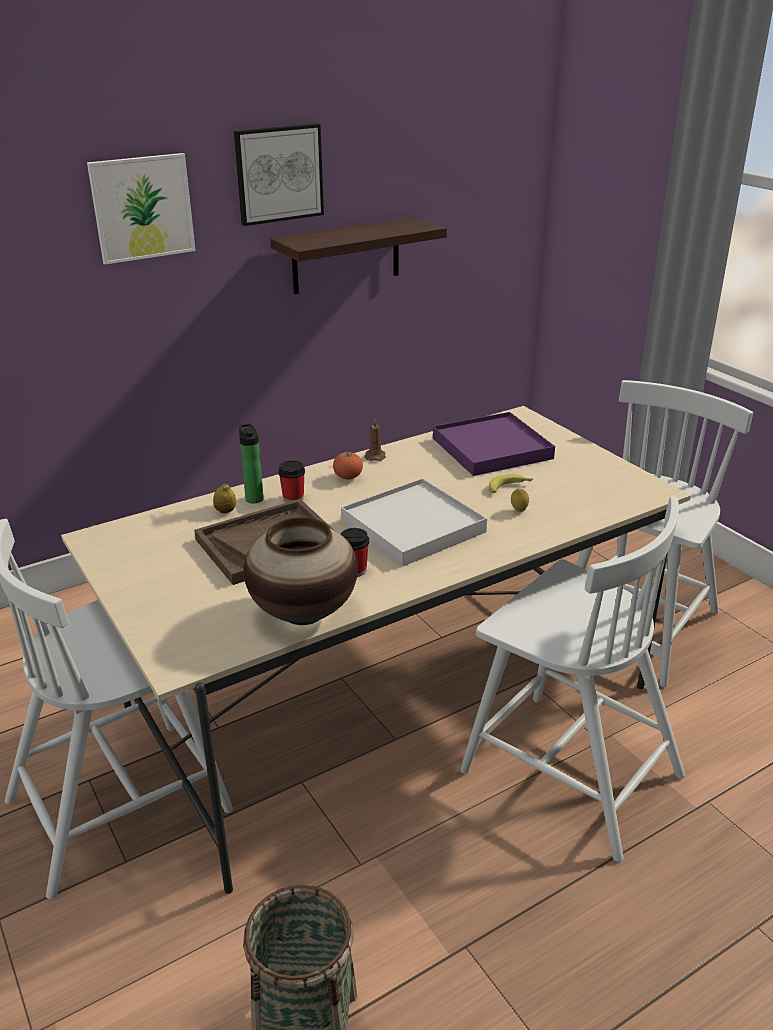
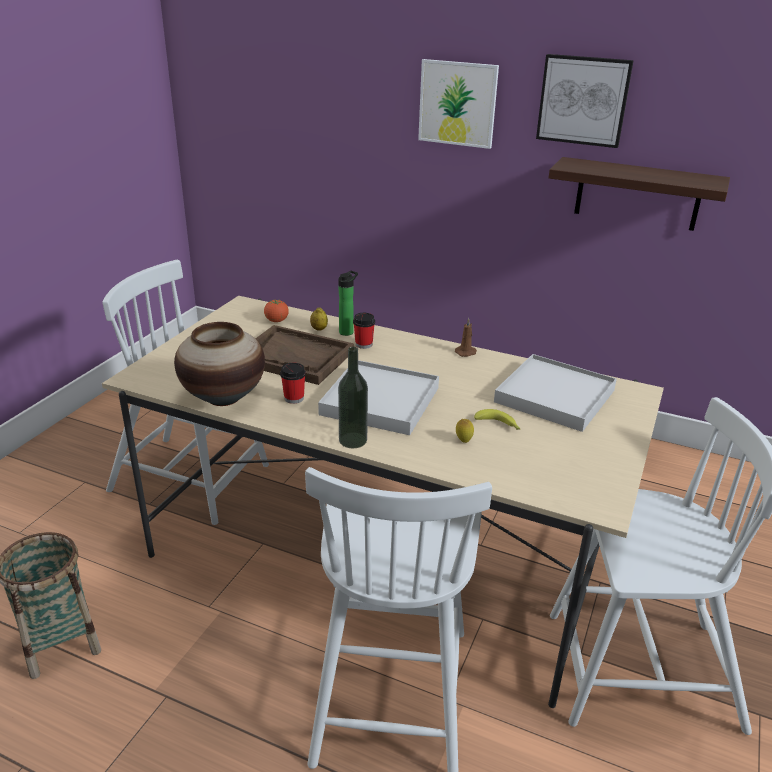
camera: 55 degrees right, 0 degrees up
tomato [333,452,363,479] -> tomato moved to [264,299,289,322]
purple tray [433,412,555,476] -> white tray [494,354,617,432]
none -> bottle [338,347,368,448]

